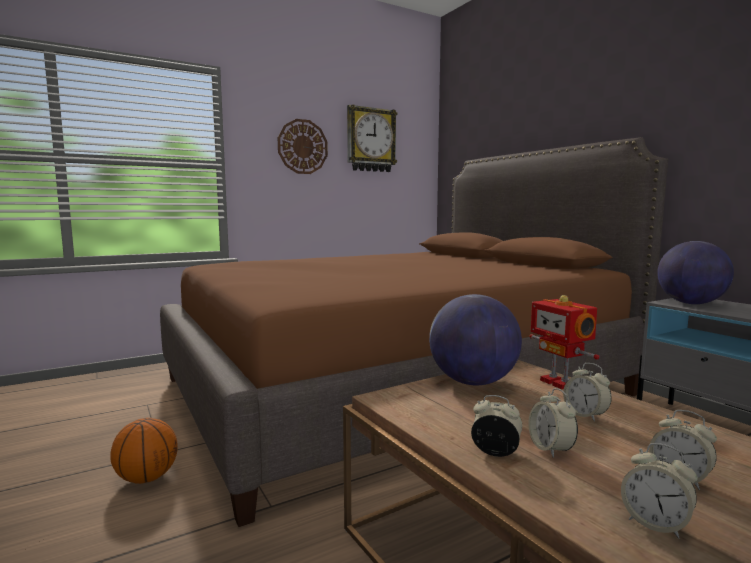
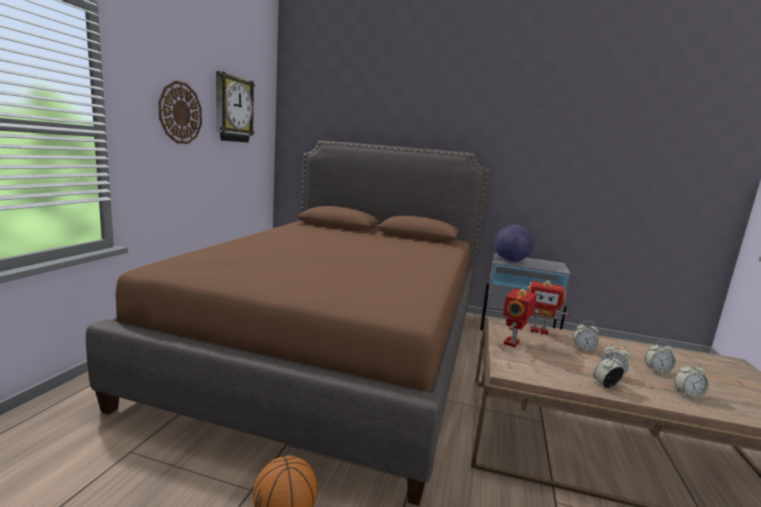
camera: 45 degrees left, 5 degrees up
globe [429,294,522,385] -> toy robot [503,289,537,347]

